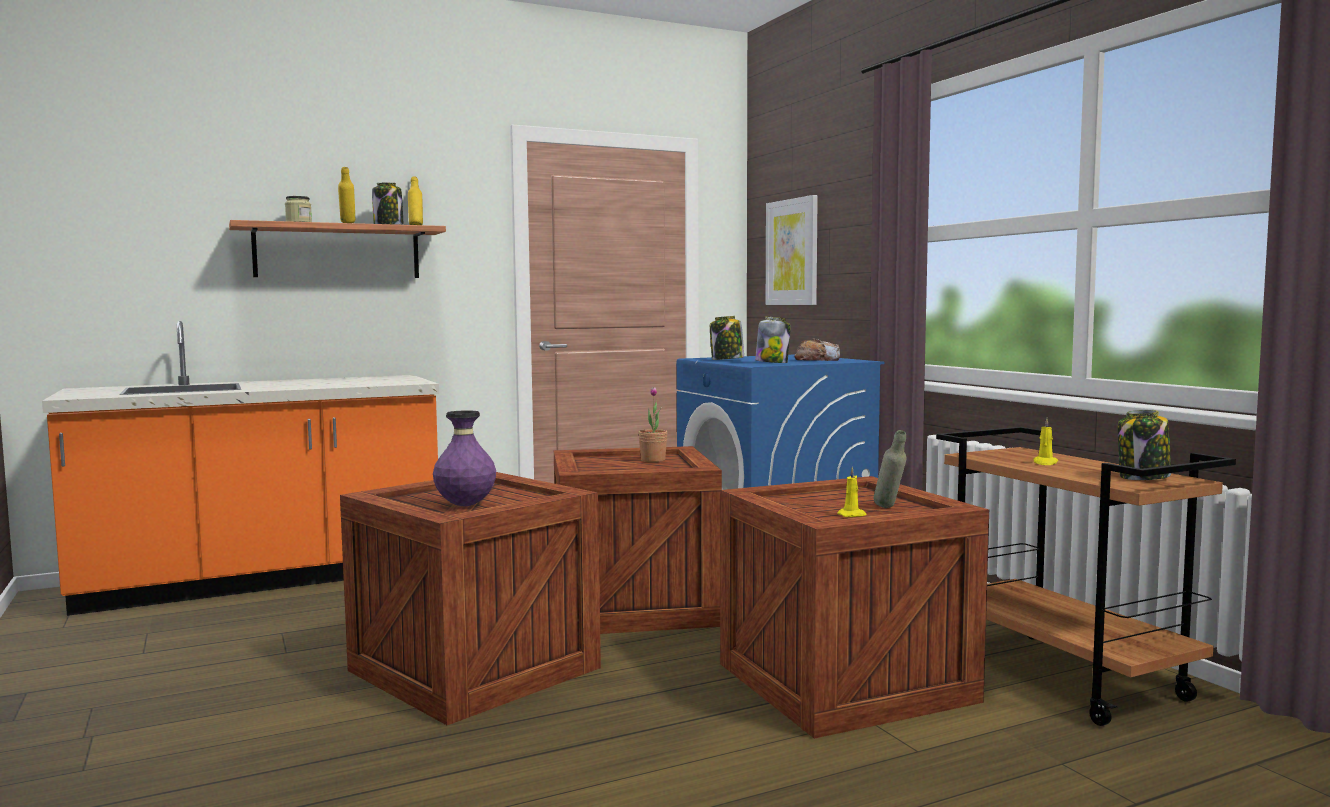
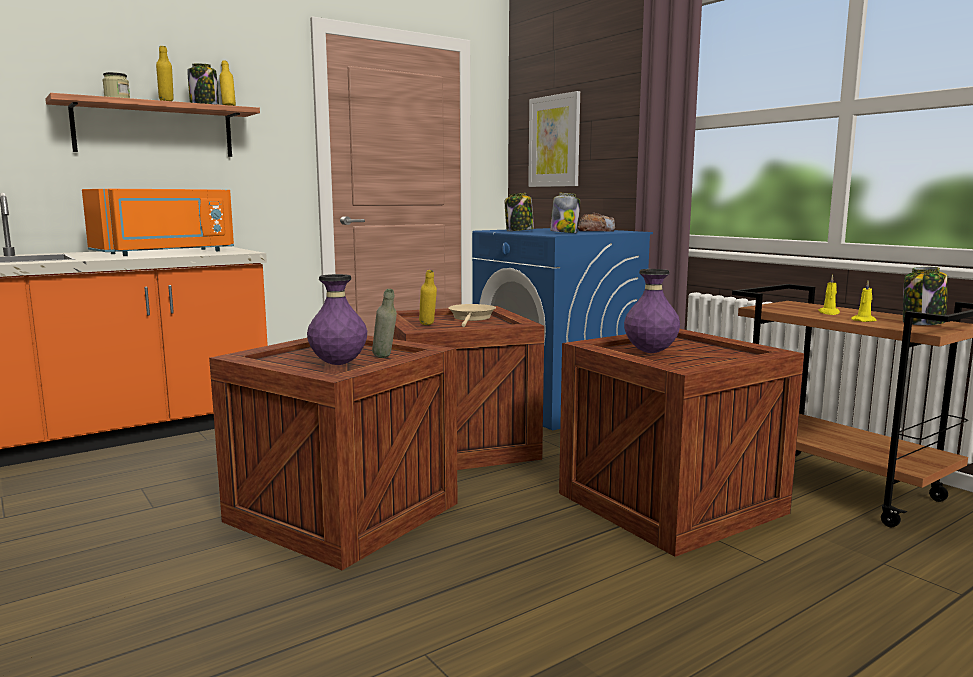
camera: 10 degrees left, 5 degrees up
potted plant [638,387,668,462] -> beige frying pan [448,304,496,327]
yellow candle [837,466,866,517] -> yellow candle moved to [851,281,876,322]
grey bottle [874,430,906,508] -> grey bottle moved to [372,289,397,358]
none -> orange microwave [82,189,234,256]
none -> yellow bottle [419,270,437,325]
none -> purple vase [624,269,680,353]

